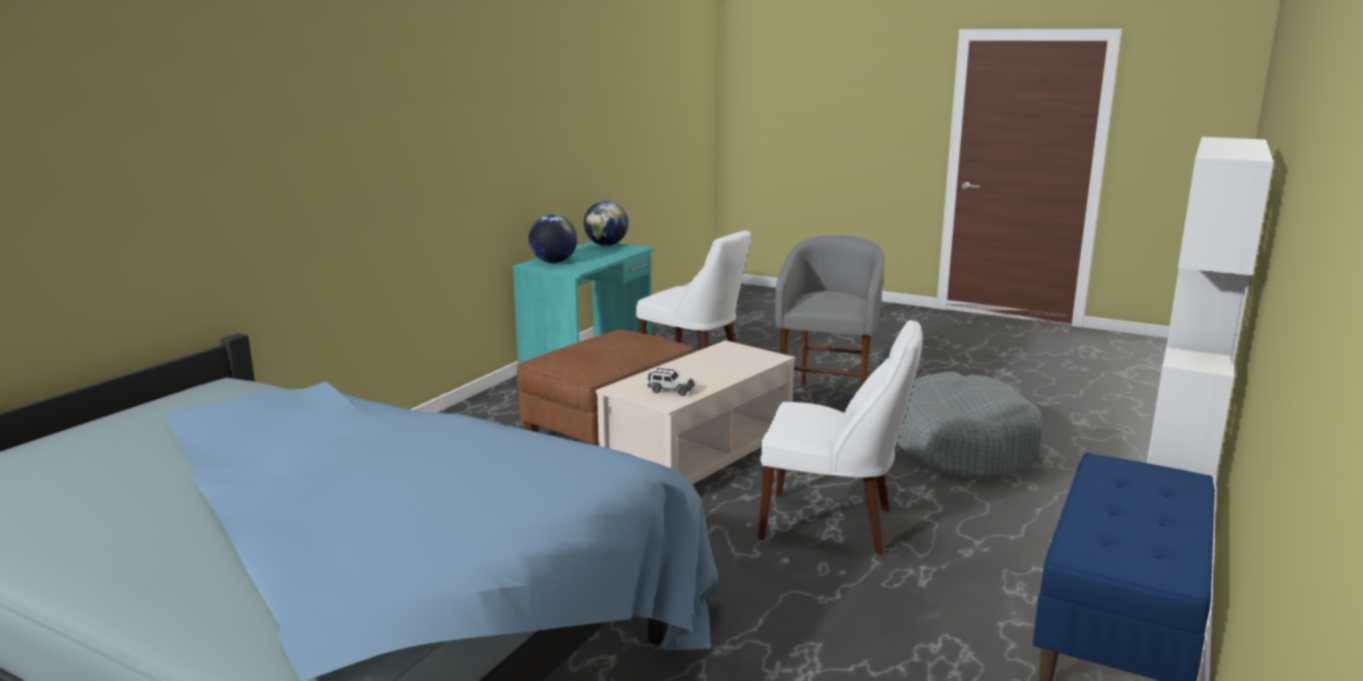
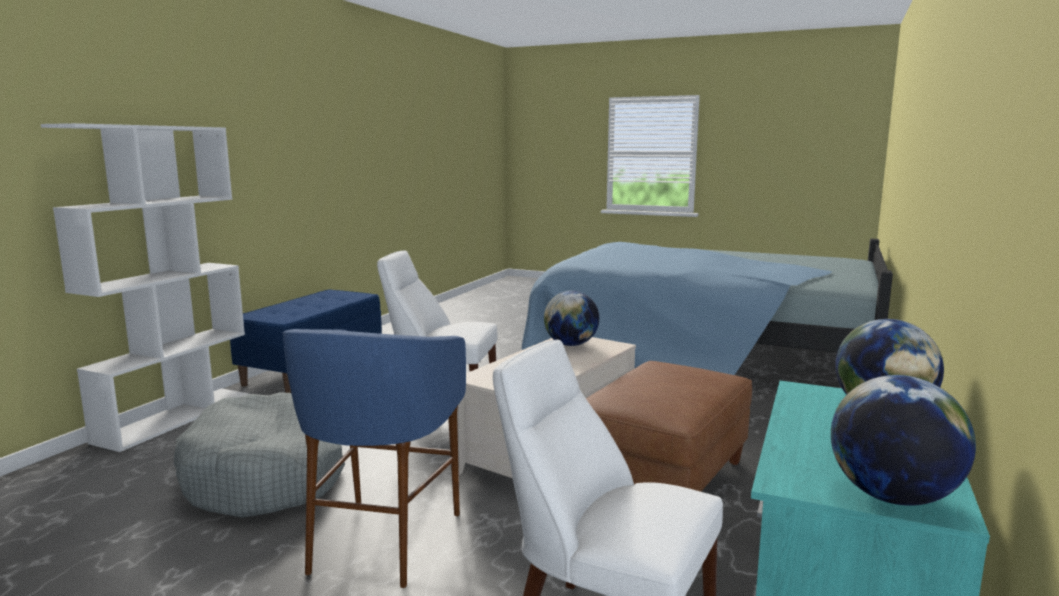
camera: 175 degrees right, 5 degrees down
toy car [648,368,694,396] -> globe [544,291,599,346]
grey stool [775,235,885,388] -> blue stool [282,329,466,588]

